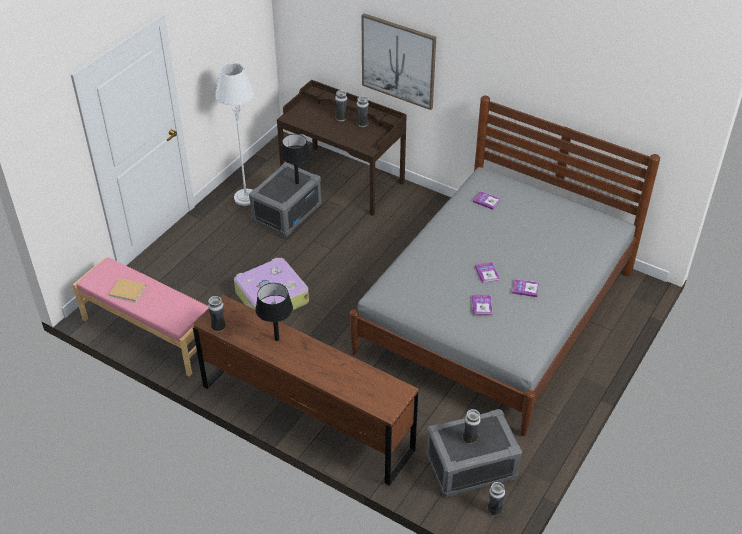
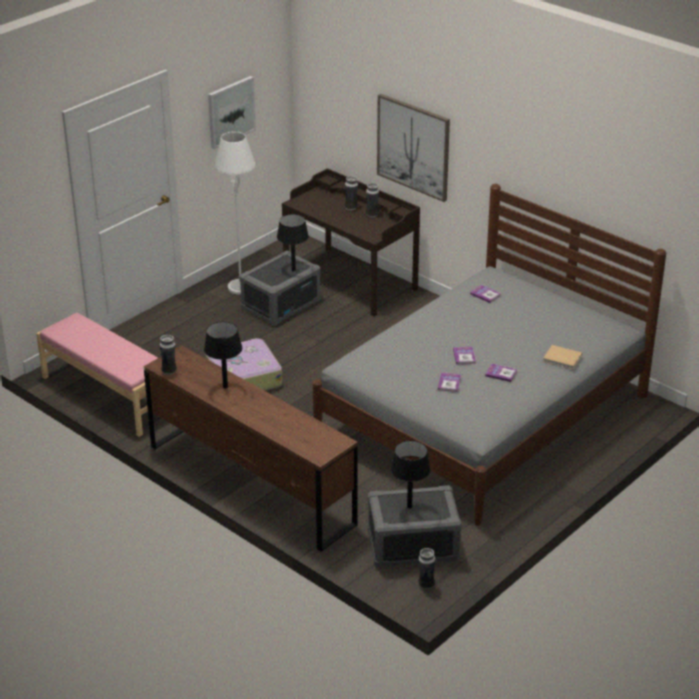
camera: 10 degrees right, 10 degrees down
beige book [109,278,146,303] -> beige book moved to [543,345,582,369]
vase [463,409,481,444] -> black table lamp [390,440,431,509]
none -> picture [208,76,256,149]

